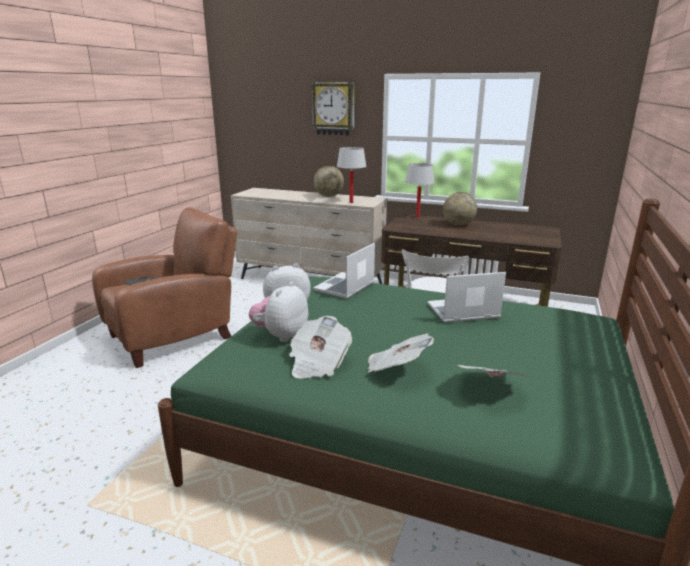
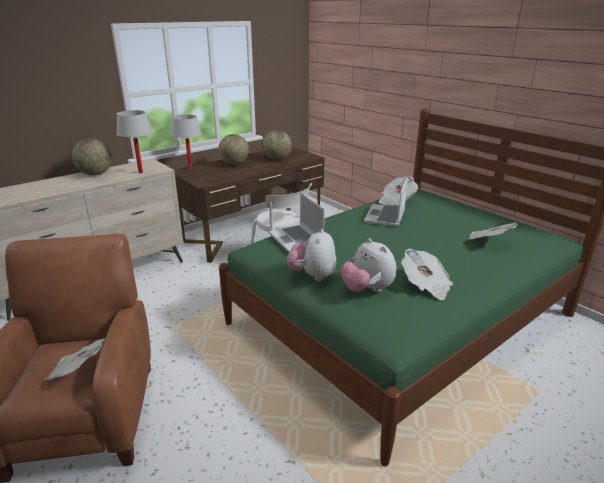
camera: 60 degrees left, 5 degrees up
wall clock [311,82,355,136] -> none
newspaper [368,333,434,373] -> newspaper moved to [379,176,418,206]
none -> globe [262,130,292,160]

